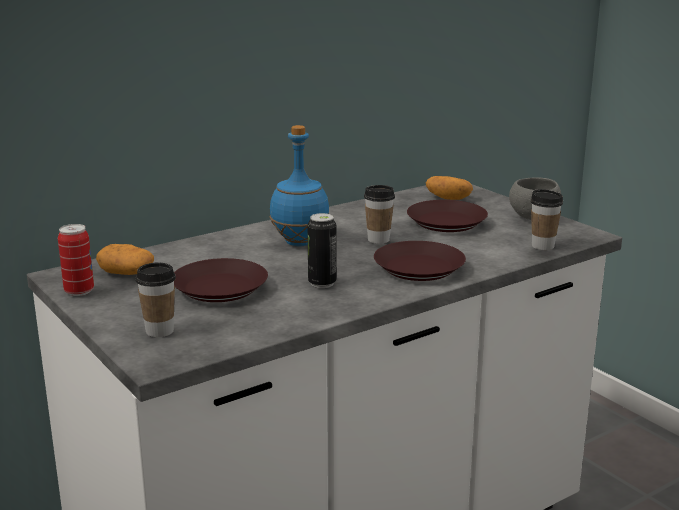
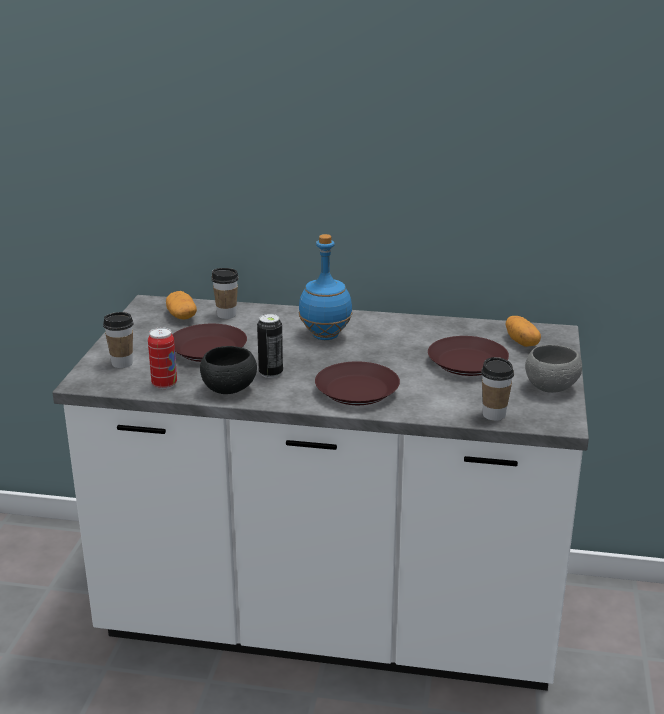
camera: 45 degrees right, 5 degrees up
can [58,224,94,296] -> can moved to [148,328,177,389]
cup [364,185,395,244] -> cup moved to [211,268,239,319]
none -> black bowl [200,346,257,394]

